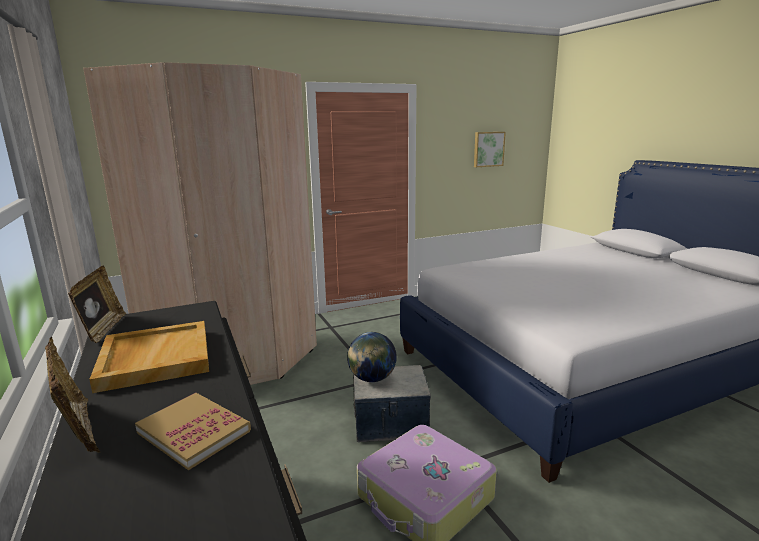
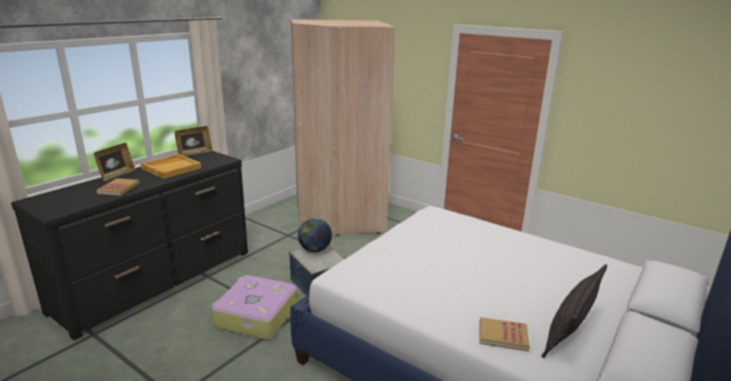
camera: 60 degrees right, 5 degrees up
picture [474,132,506,167] -> none
none -> book [479,317,530,352]
none -> pillow [541,264,607,358]

